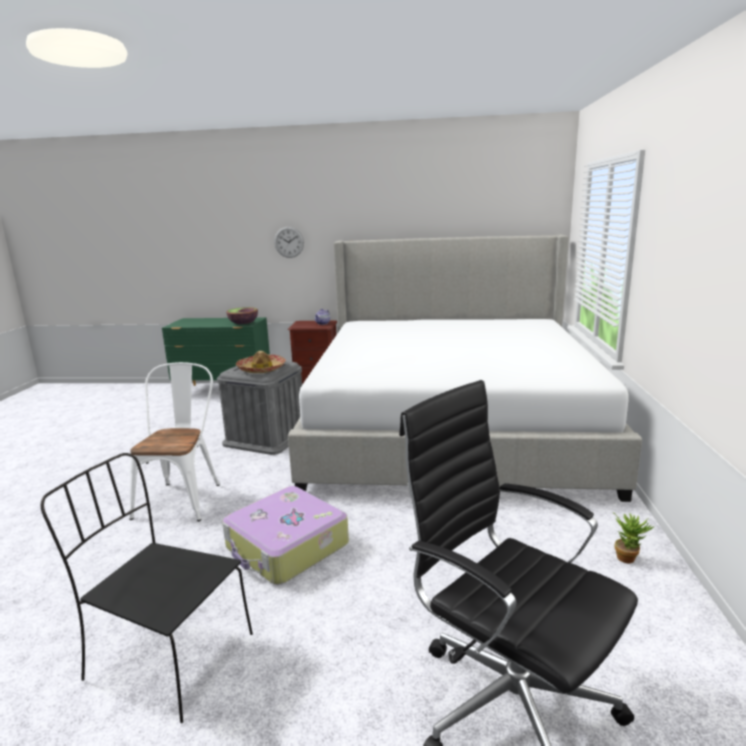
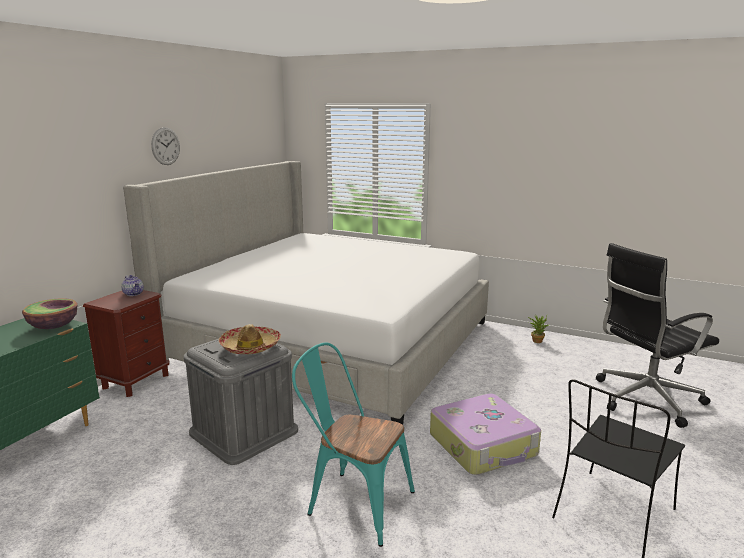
camera: 70 degrees left, 0 degrees up
white chair [129,362,220,521] -> turquoise chair [292,342,415,547]
wall clock [274,227,304,258] -> wall clock moved to [151,127,180,165]

